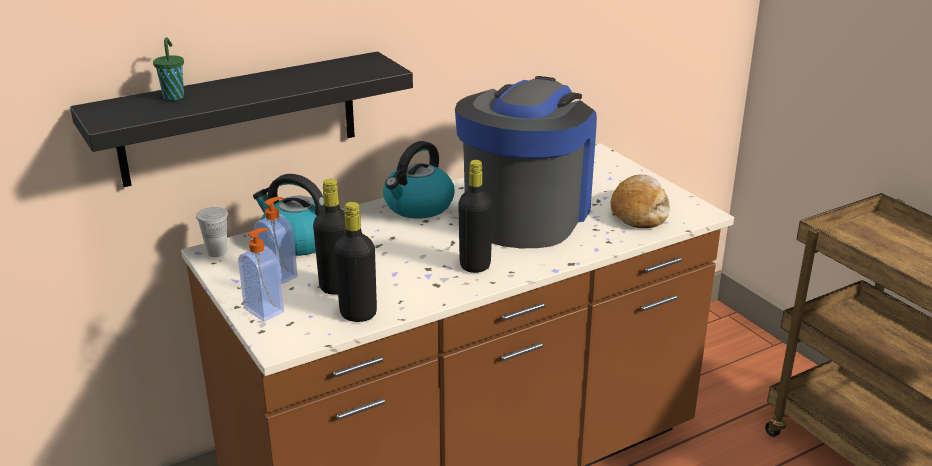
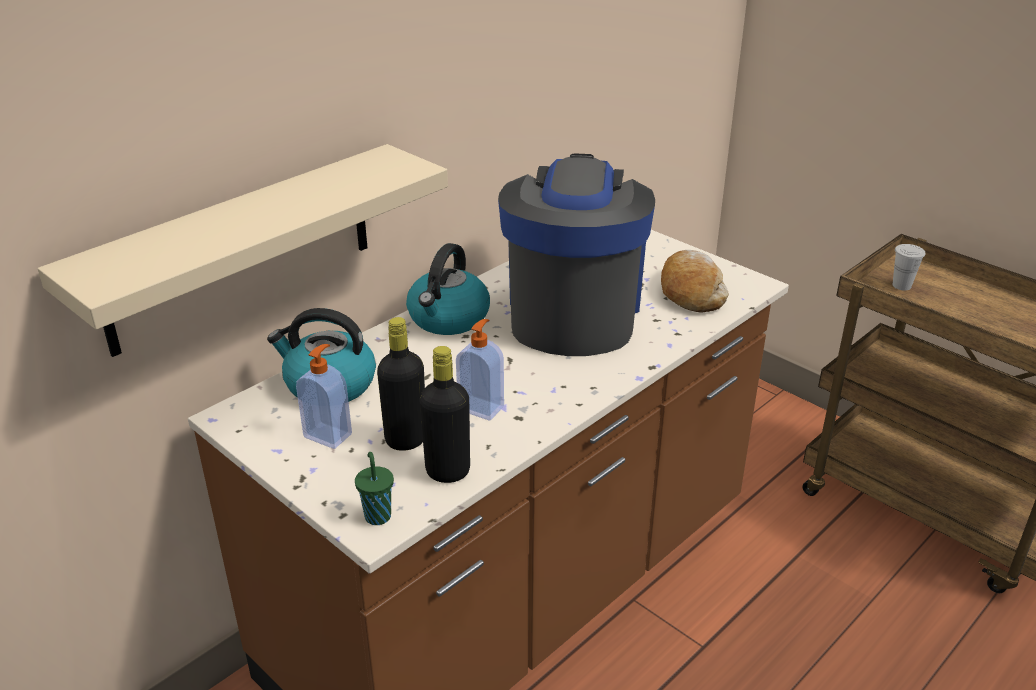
camera: 15 degrees left, 5 degrees up
black shelf [70,51,413,187] -> beige shelf [38,144,448,357]
green cup [153,37,184,101] -> green cup moved to [355,452,394,525]
white cup [196,207,228,257] -> white cup moved to [893,244,925,290]
soap dispenser [238,228,284,321] -> soap dispenser moved to [456,319,504,420]
black bottle [458,160,493,273] -> none

